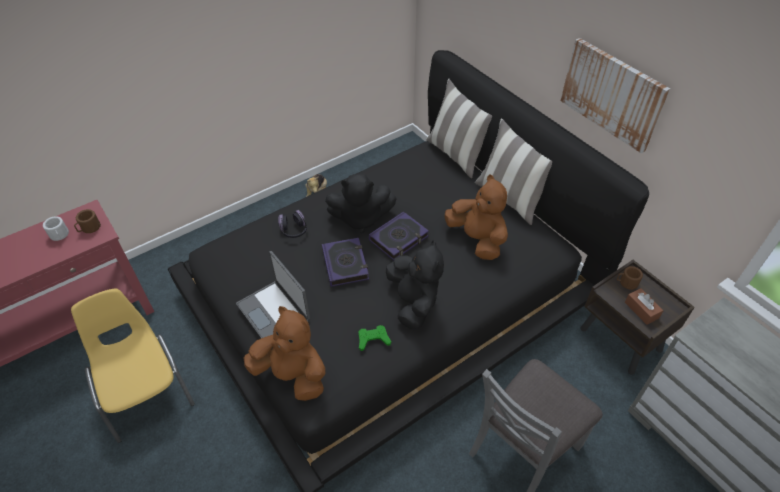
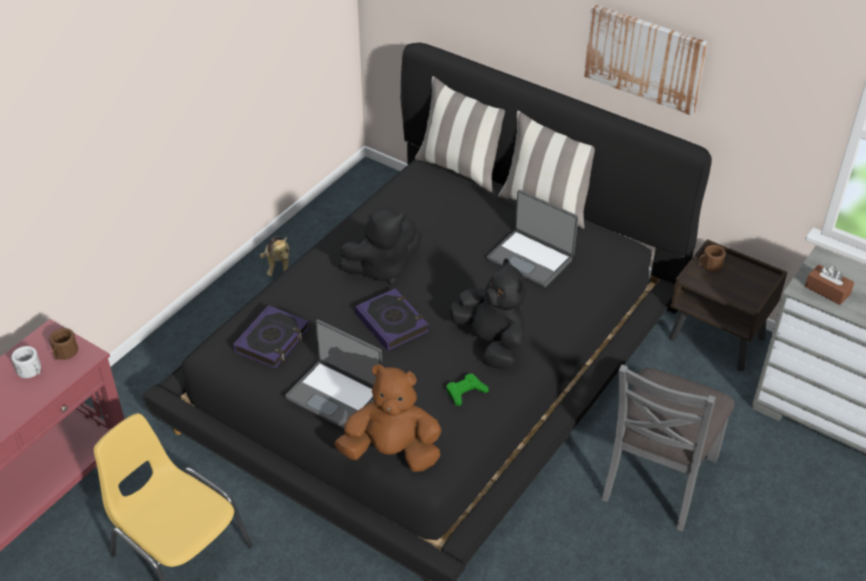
camera: 20 degrees left, 5 degrees down
headphones [278,210,307,238] -> none
book [369,211,429,260] -> book moved to [233,305,309,369]
brown plush toy [445,174,508,260] -> laptop [487,190,578,287]
brown tissue box [625,288,664,325] -> brown tissue box moved to [805,264,854,305]

